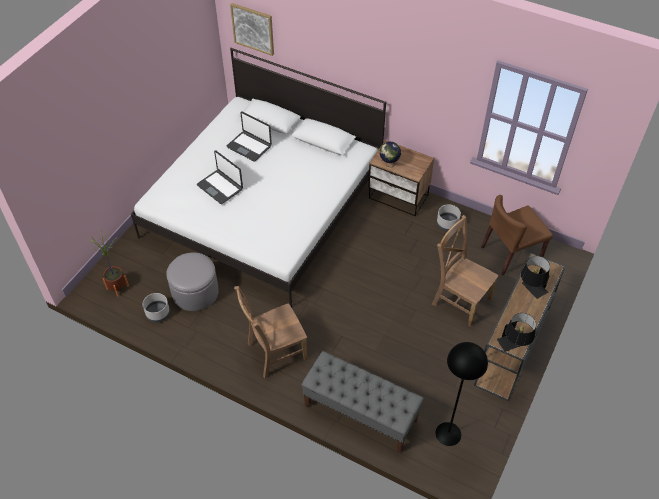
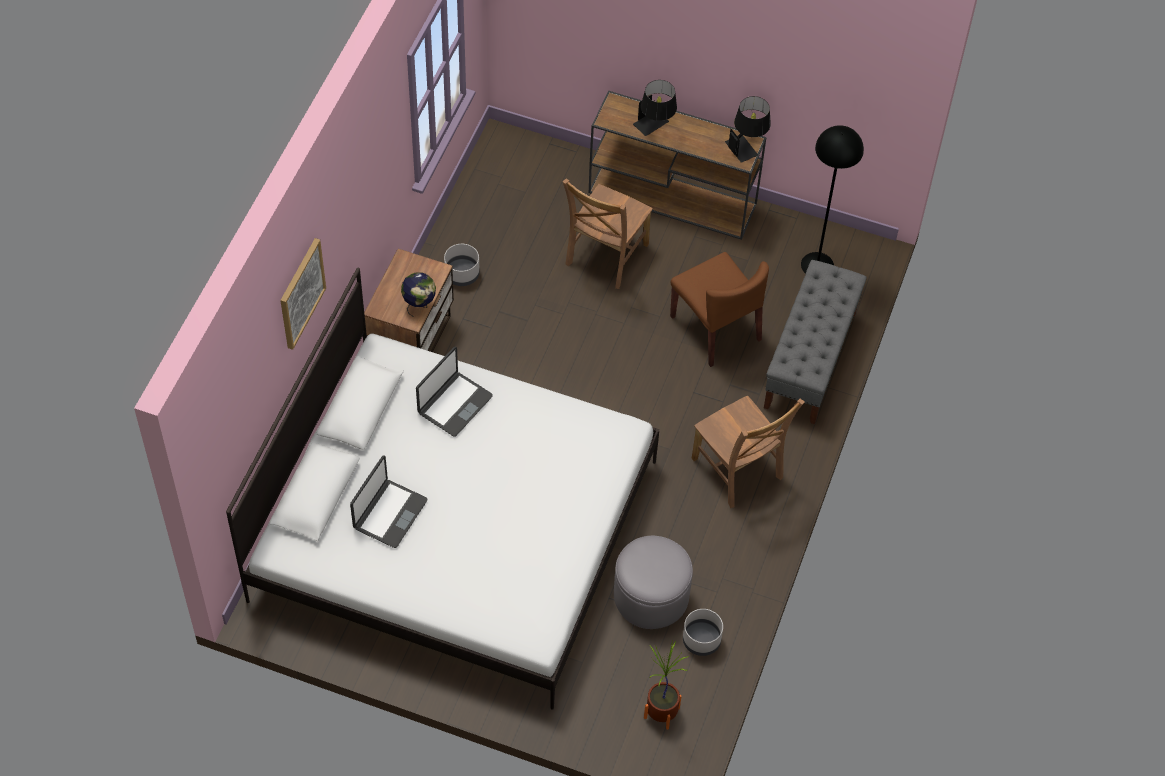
camera: 100 degrees left, 5 degrees up
laptop [197,150,243,204] -> laptop moved to [416,347,493,437]
picture [230,3,274,56] -> picture moved to [280,238,326,350]
brown chair [481,195,553,276] -> brown chair moved to [670,252,769,367]

